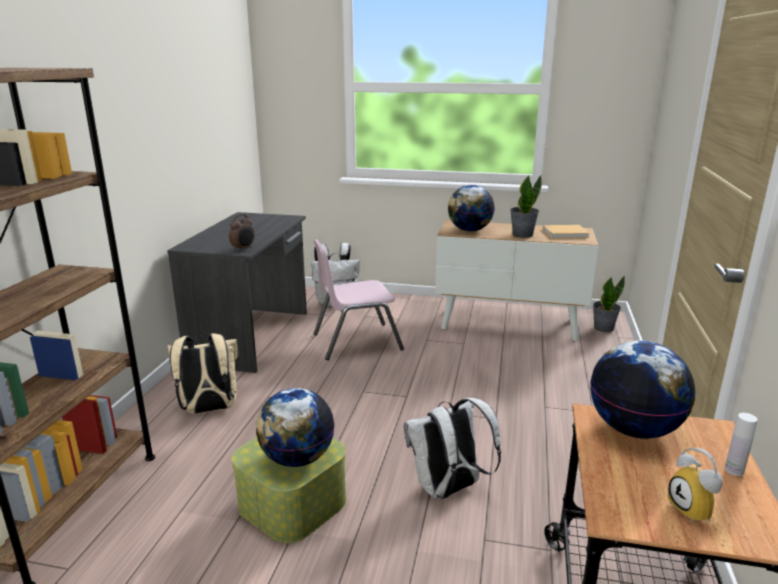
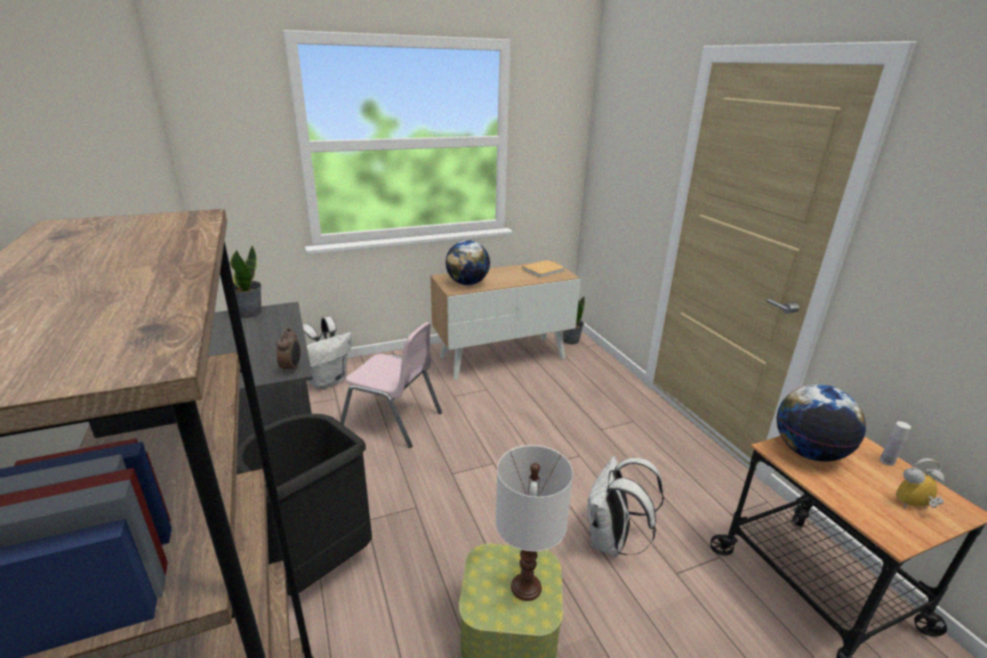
camera: 35 degrees left, 5 degrees up
beige backpack [167,333,239,414] -> black trash can [237,414,372,596]
globe [256,388,335,467] -> white table lamp [495,445,573,601]
pink chair [313,239,404,360] -> pink chair turned 105 degrees counterclockwise [340,322,442,448]
potted plant [510,175,542,238] -> potted plant moved to [230,245,262,318]
alarm clock [668,448,723,523] -> alarm clock turned 135 degrees clockwise [896,458,944,508]

